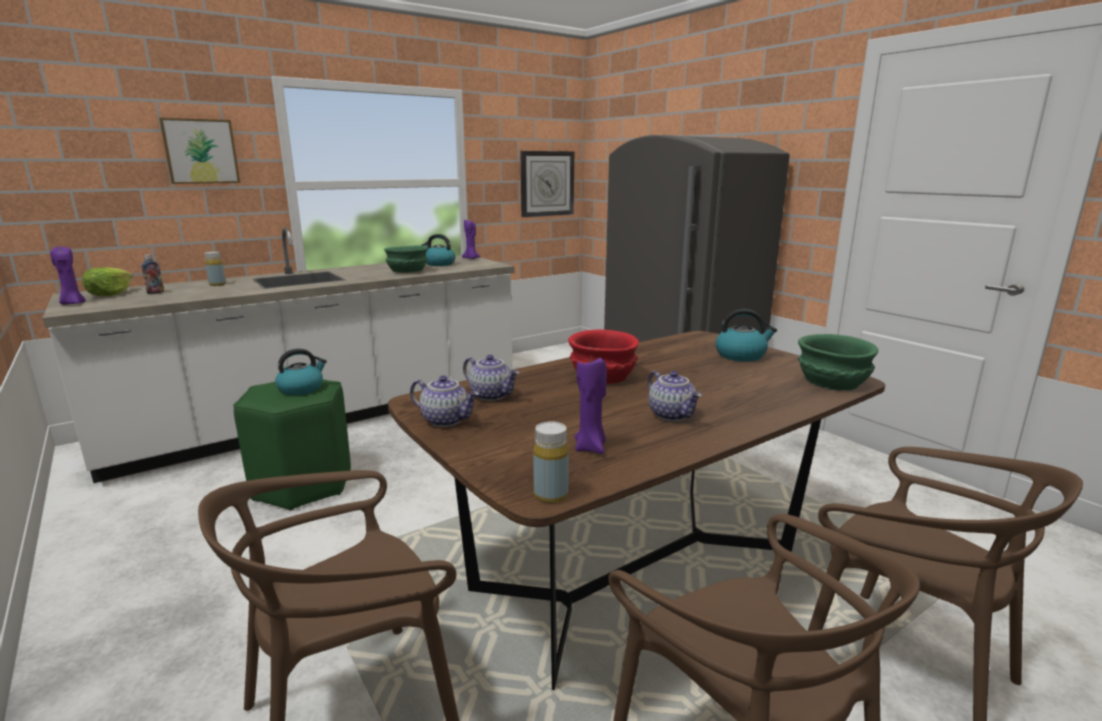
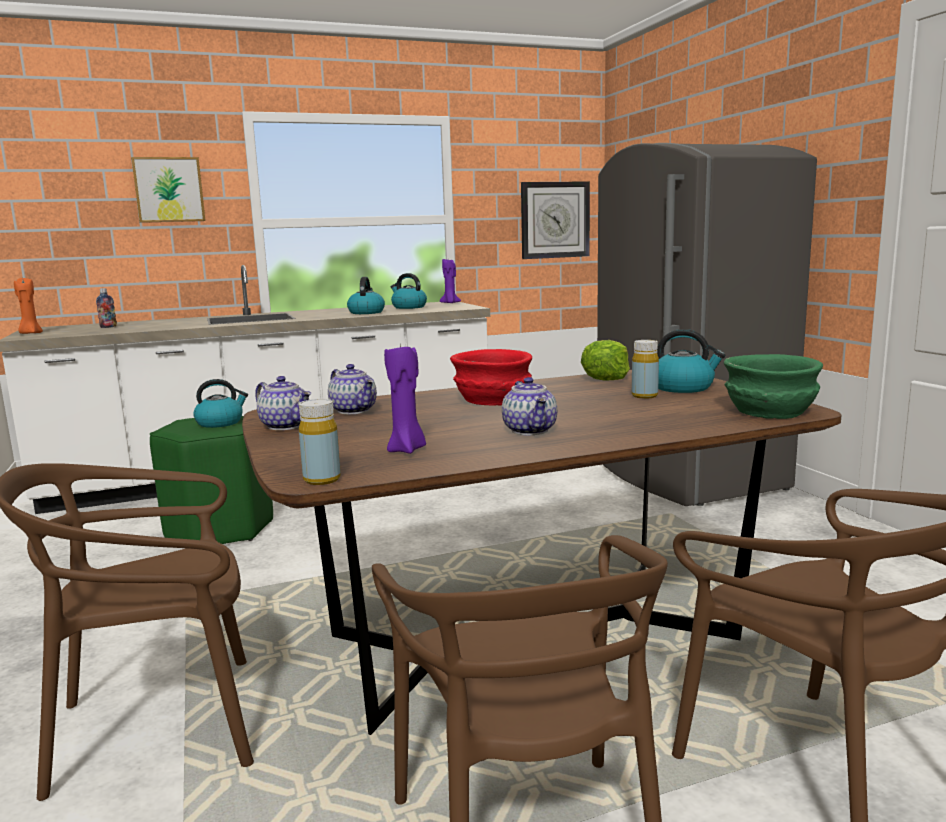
camera: 15 degrees right, 5 degrees down
purple candle [50,246,86,305] -> orange candle [14,277,43,334]
lettuce [82,267,133,296] -> lettuce moved to [581,340,630,380]
yellow bottle [205,251,226,286] -> yellow bottle moved to [632,340,659,399]
green bowl [384,246,428,272] -> kettle [347,277,385,314]

